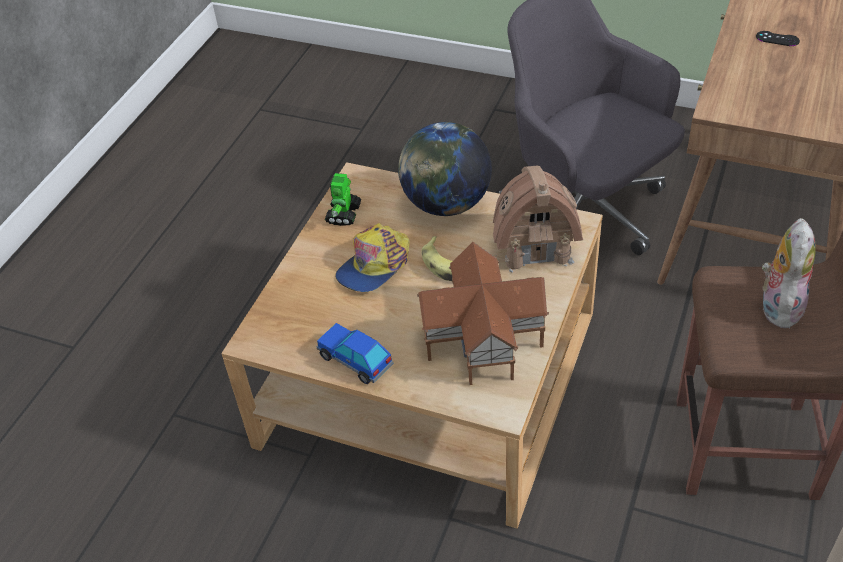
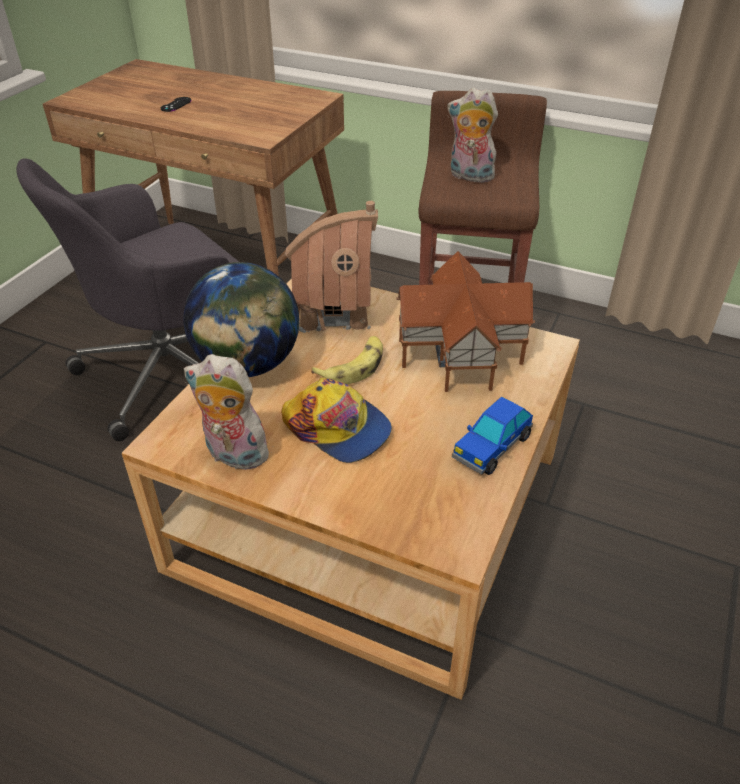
camera: 90 degrees left, 5 degrees down
toy robot [325,173,361,226] -> plush toy [184,354,269,470]

